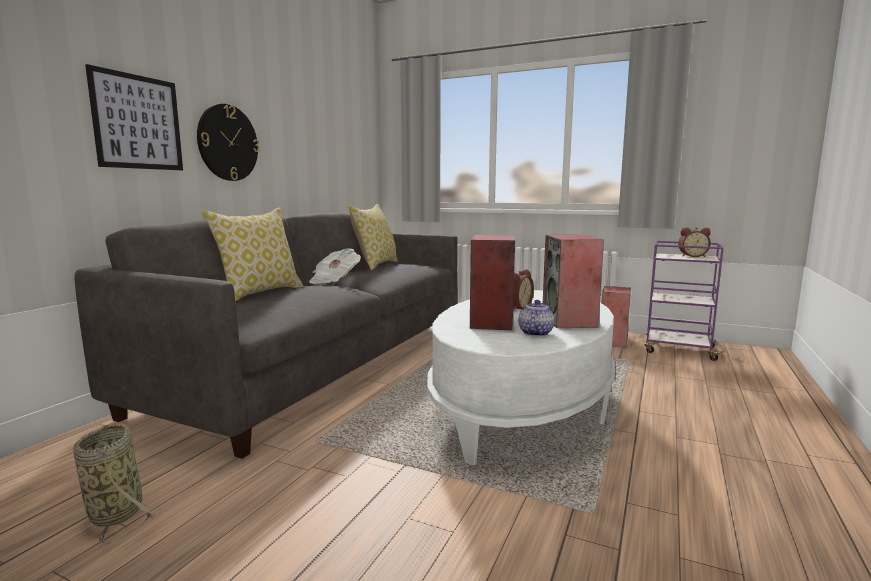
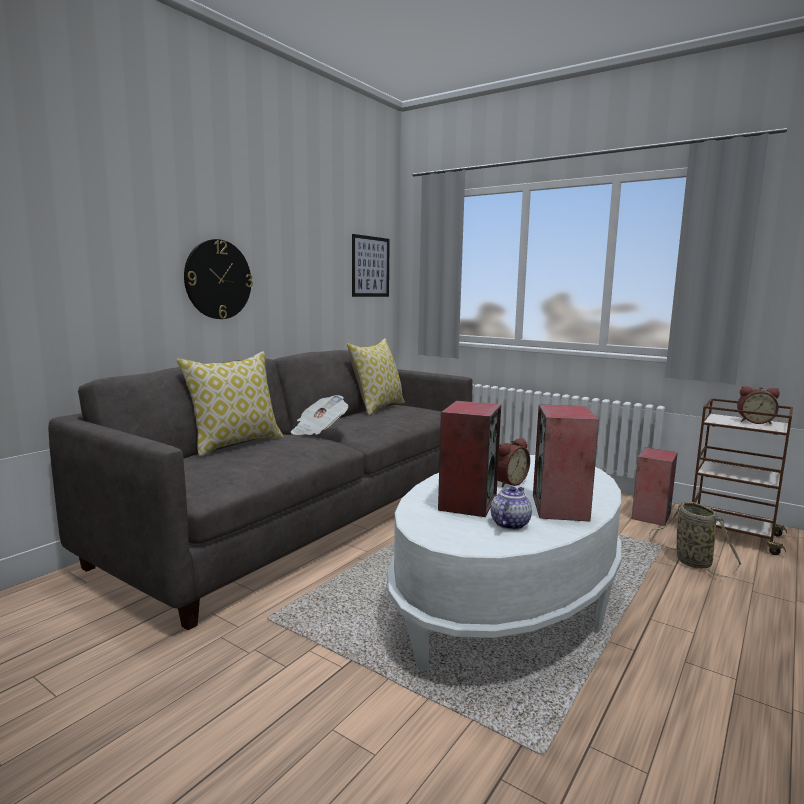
camera: 10 degrees right, 0 degrees up
basket [74,423,155,544] -> basket moved to [649,502,741,578]
picture [85,64,183,170] -> picture moved to [352,234,390,297]
purple cart [644,241,724,361] -> brown cart [692,398,793,555]

